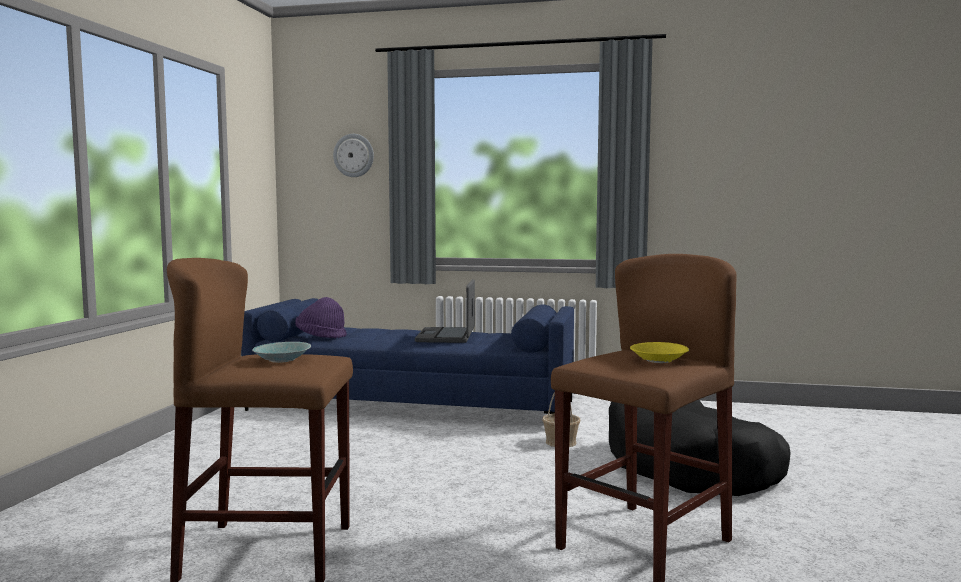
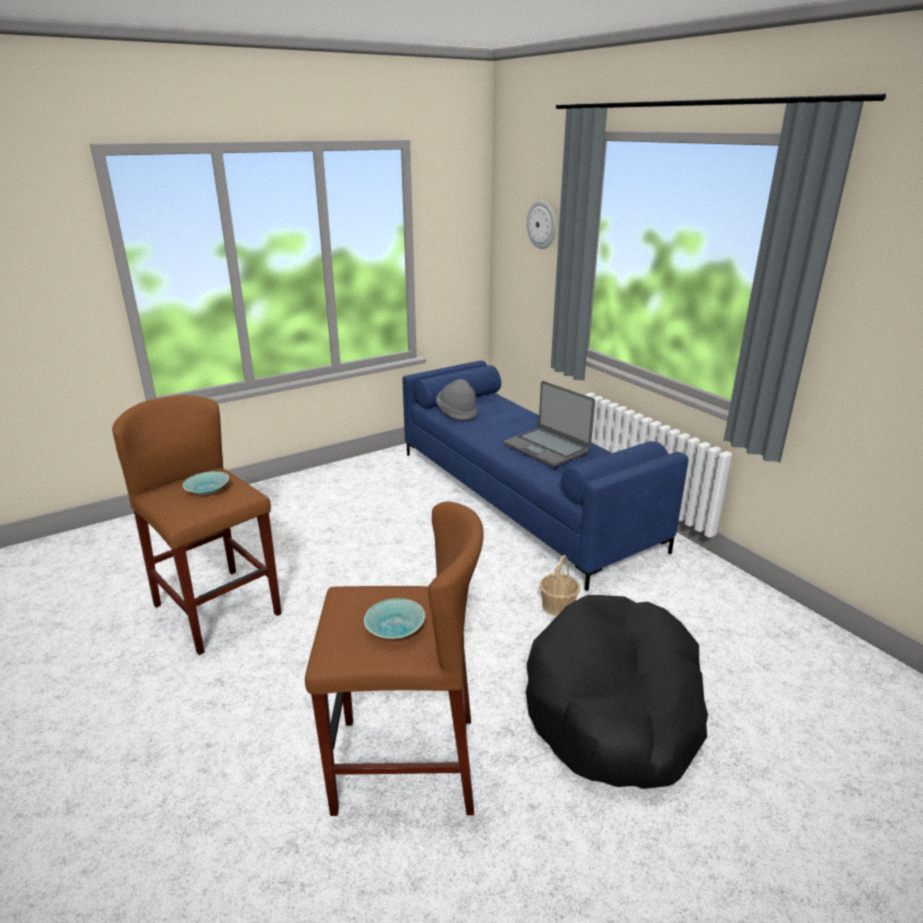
camera: 45 degrees right, 20 degrees up
purple hat [295,297,347,339] -> grey hat [436,379,478,420]
laptop [415,279,475,343] -> laptop turned 90 degrees counterclockwise [504,381,595,467]
yellow bowl [630,342,689,363] -> turquoise bowl [364,598,425,639]

